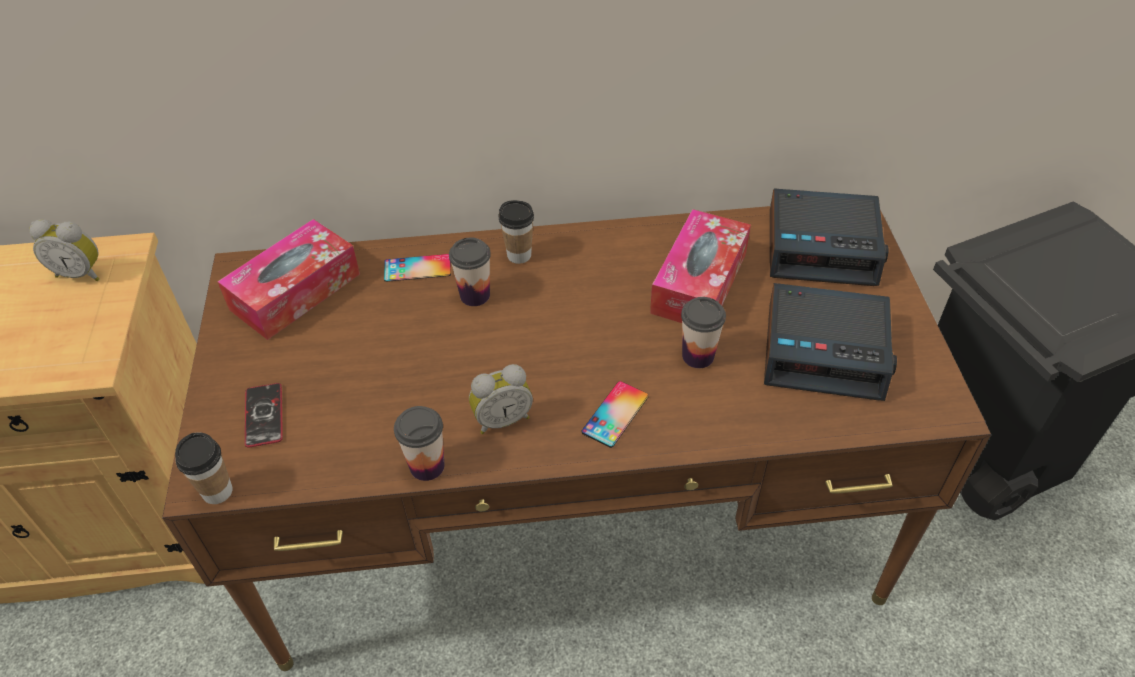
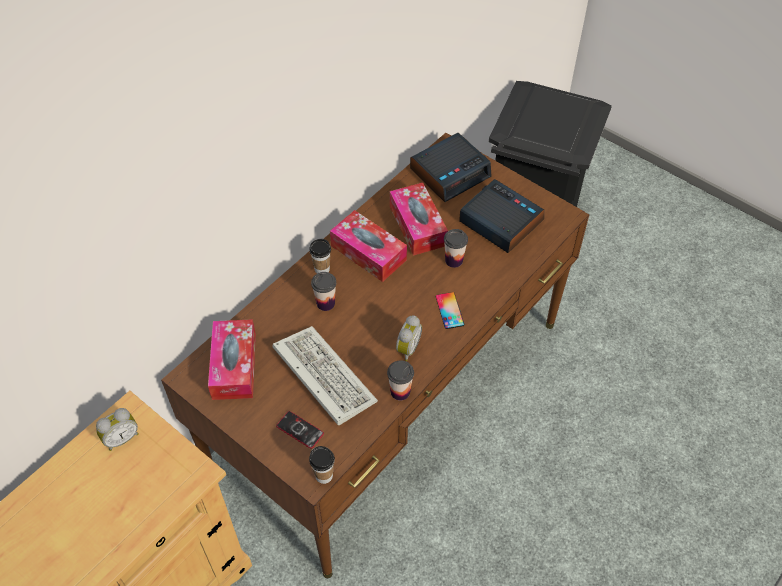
camera: 45 degrees left, 5 degrees up
phone [384,254,451,282] -> none
alarm clock [764,283,897,401] -> alarm clock turned 105 degrees counterclockwise [459,179,544,253]
none -> keyboard [273,326,378,425]
none -> tissue box [330,210,407,282]

